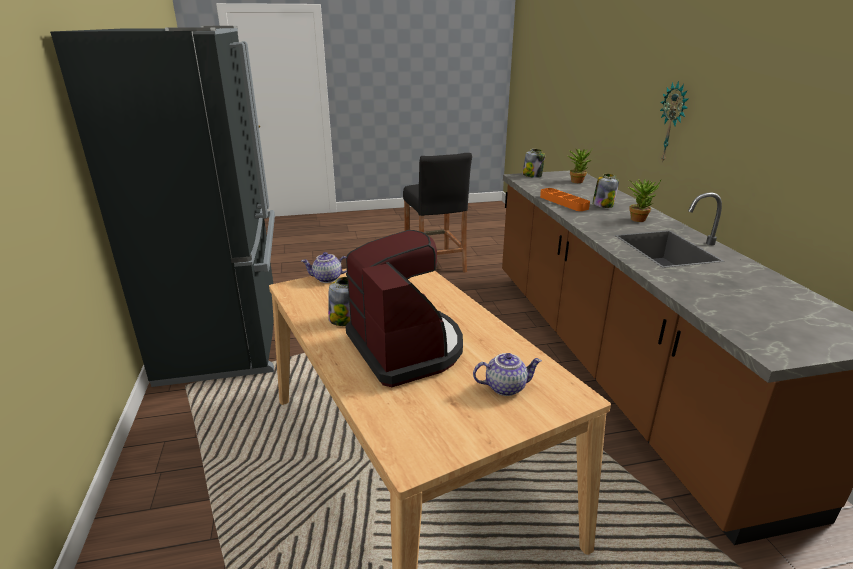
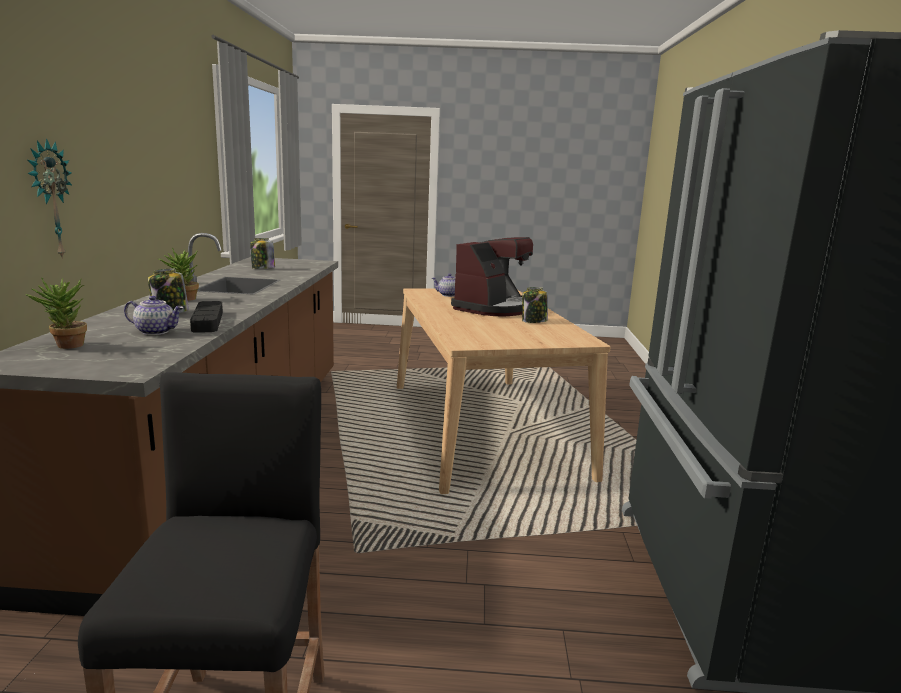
camera: 165 degrees left, 10 degrees down
teapot [302,252,347,283] -> teapot moved to [124,296,183,335]
coffee machine [346,230,463,387] -> coffee machine turned 135 degrees counterclockwise [451,237,533,317]
jar [522,149,545,178] -> jar moved to [250,238,275,269]
orange tray [540,188,590,211] -> black tray [190,301,223,333]

